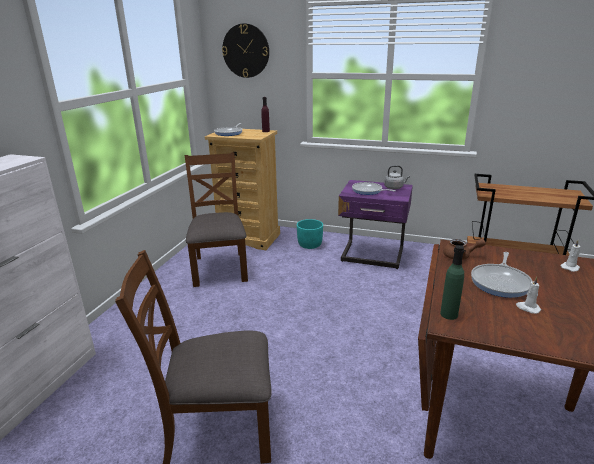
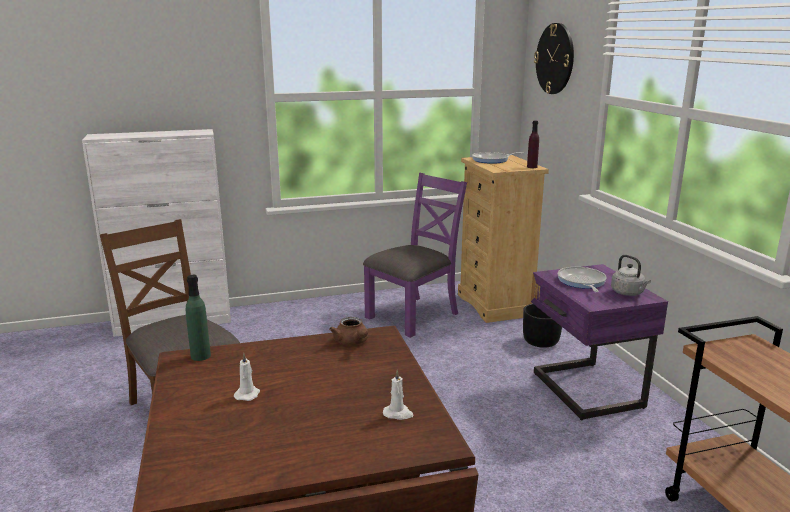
camera: 55 degrees right, 5 degrees down
brown chair [185,152,248,287] -> purple chair [363,173,467,338]
turquoise planter [297,219,323,249] -> black planter [523,303,562,348]
frying pan [471,252,533,298] -> none

